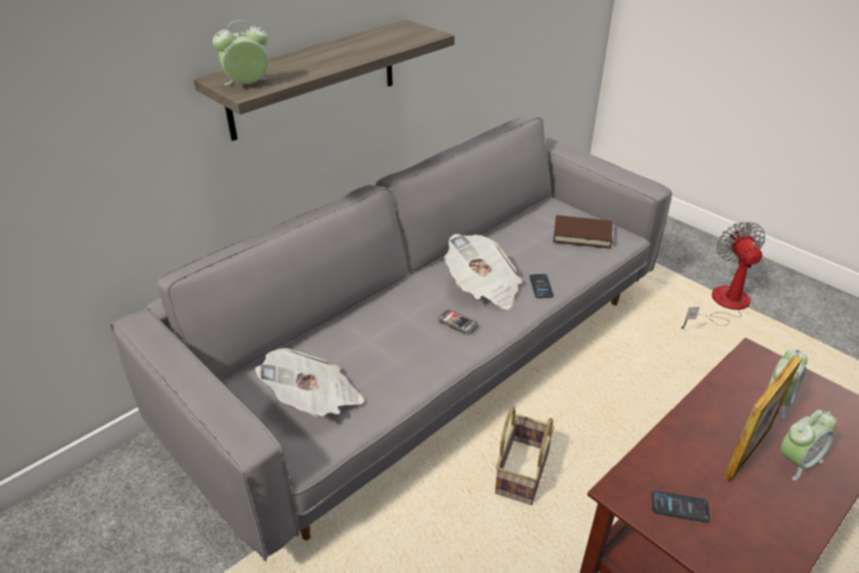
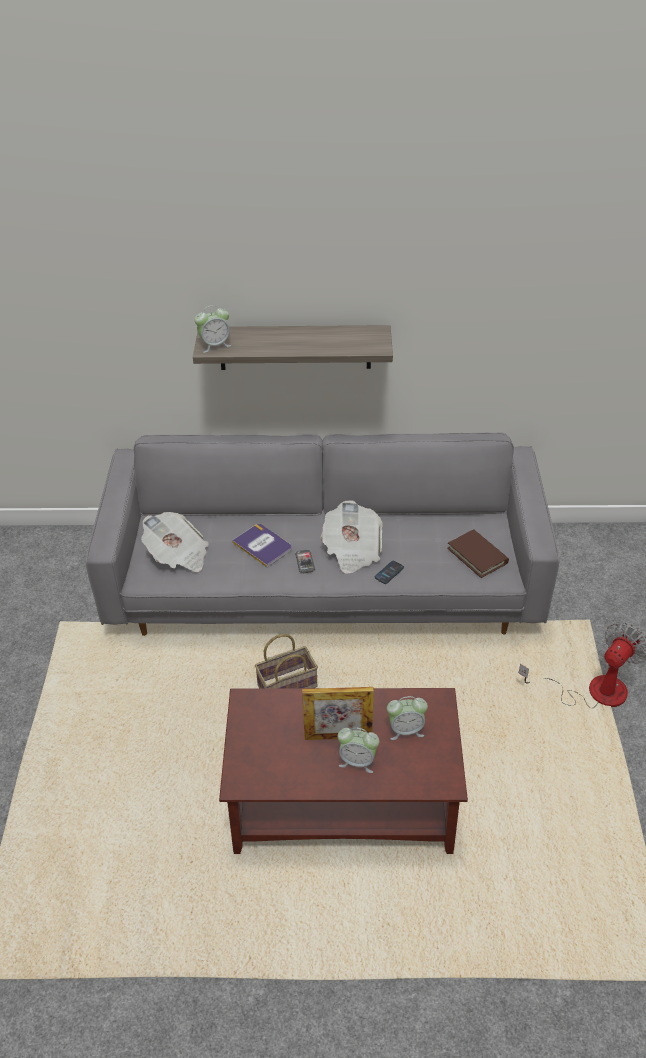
camera: 45 degrees right, 5 degrees up
alarm clock [213,20,268,85] -> alarm clock turned 135 degrees clockwise [194,305,231,353]
phone [652,491,710,523] -> none
none -> book [232,524,292,567]

